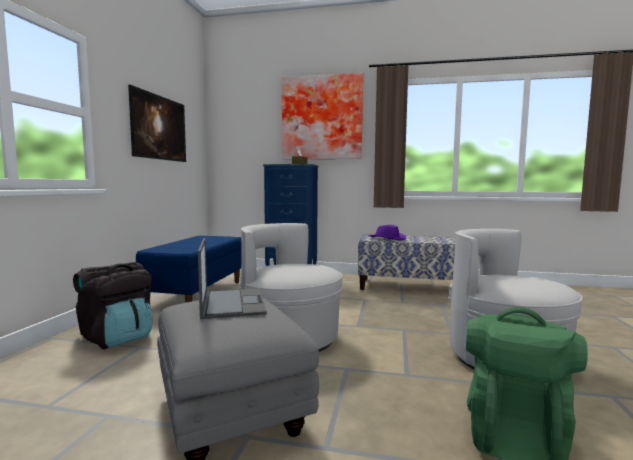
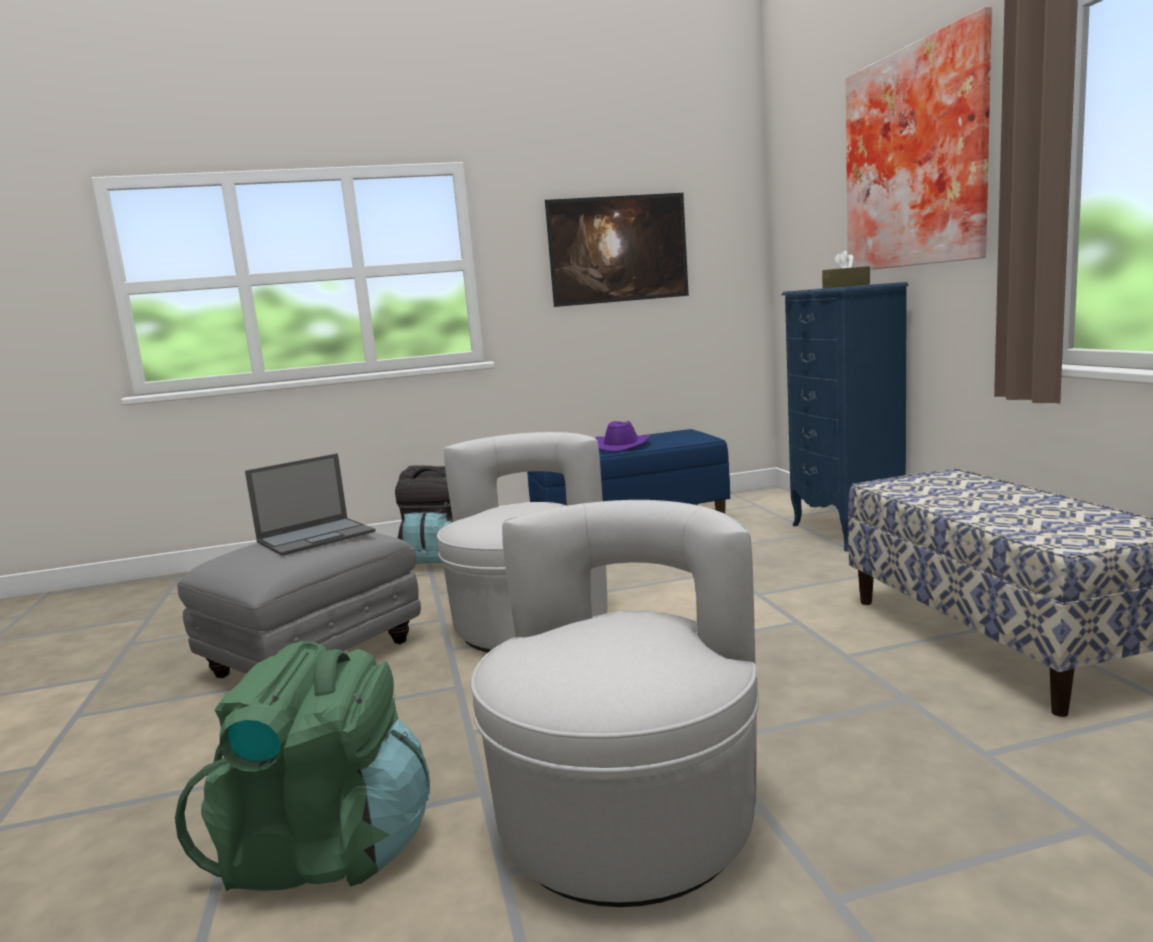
camera: 65 degrees right, 5 degrees up
purple hat [368,225,406,240] -> purple hat moved to [595,421,651,452]

